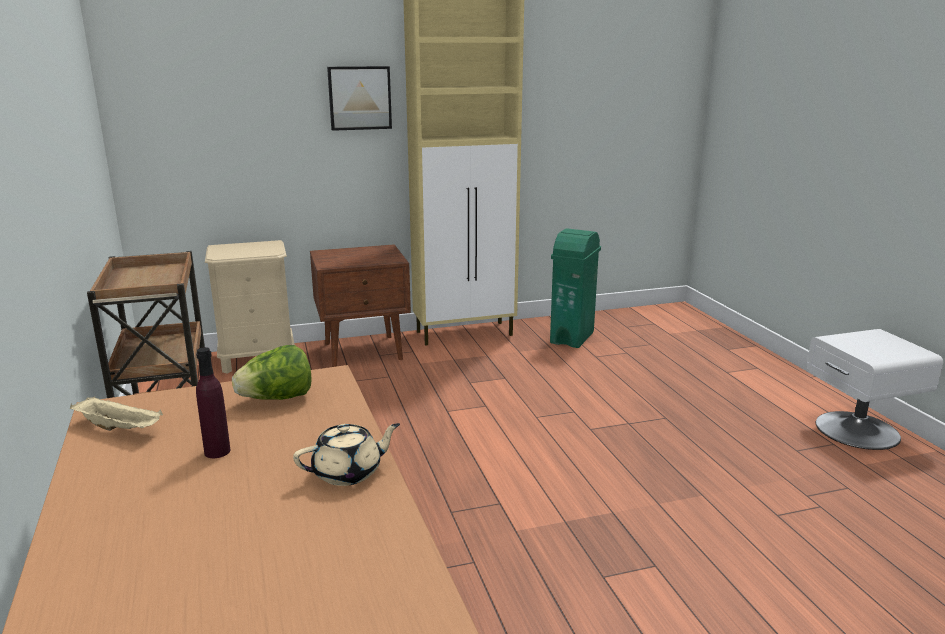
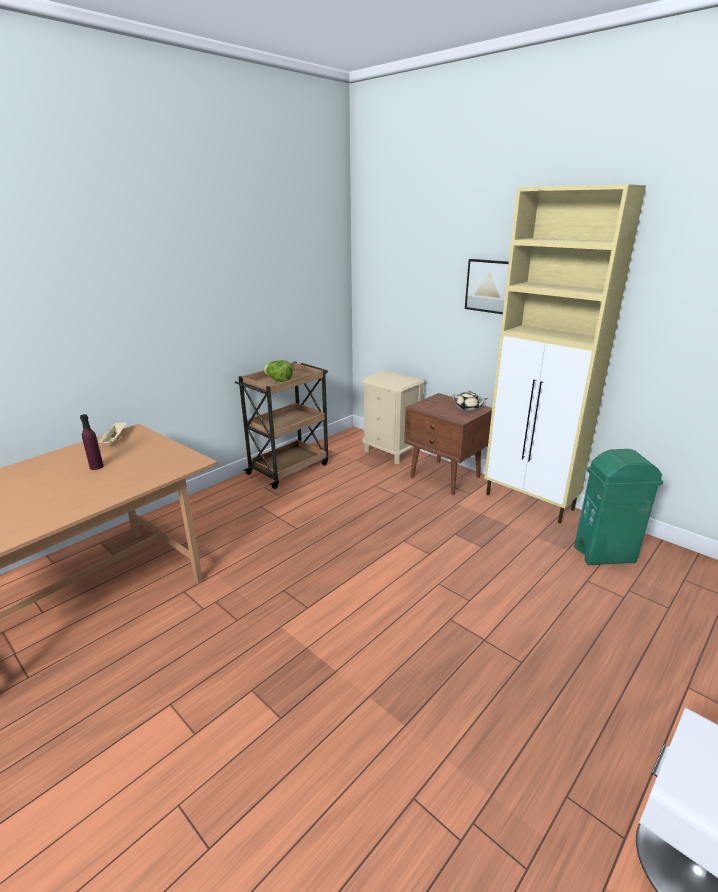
camera: 60 degrees right, 5 degrees up
lettuce [232,345,311,400] -> lettuce moved to [264,360,293,382]
beige teapot [293,423,400,486] -> beige teapot moved to [452,391,488,411]

